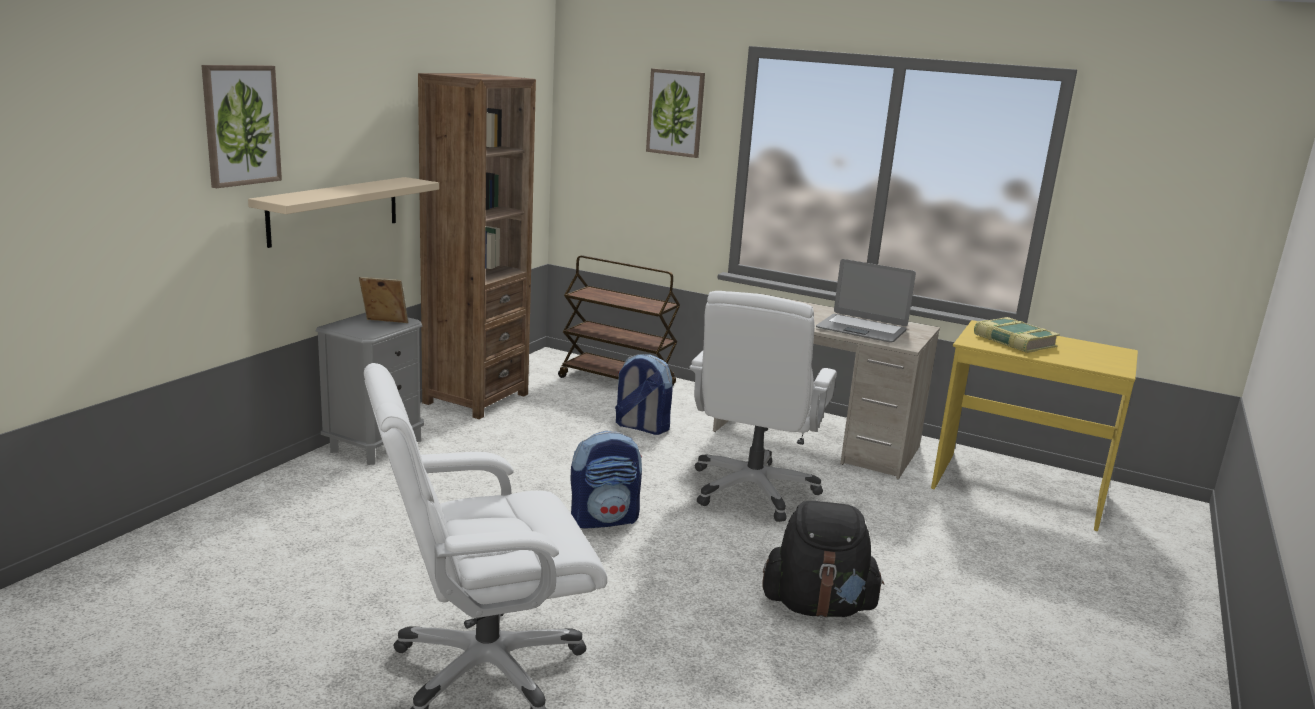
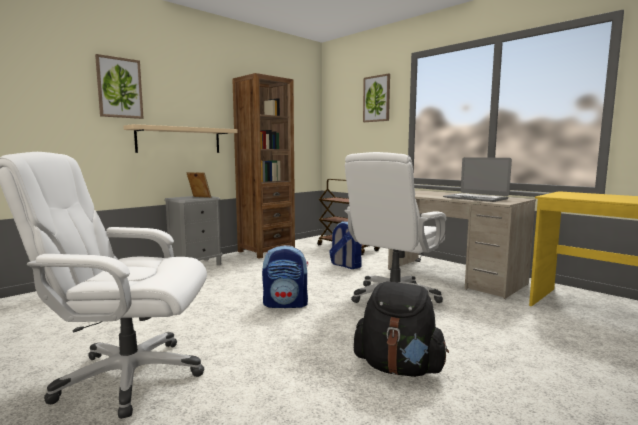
camera: 20 degrees right, 10 degrees down
book [974,317,1060,353] -> none

